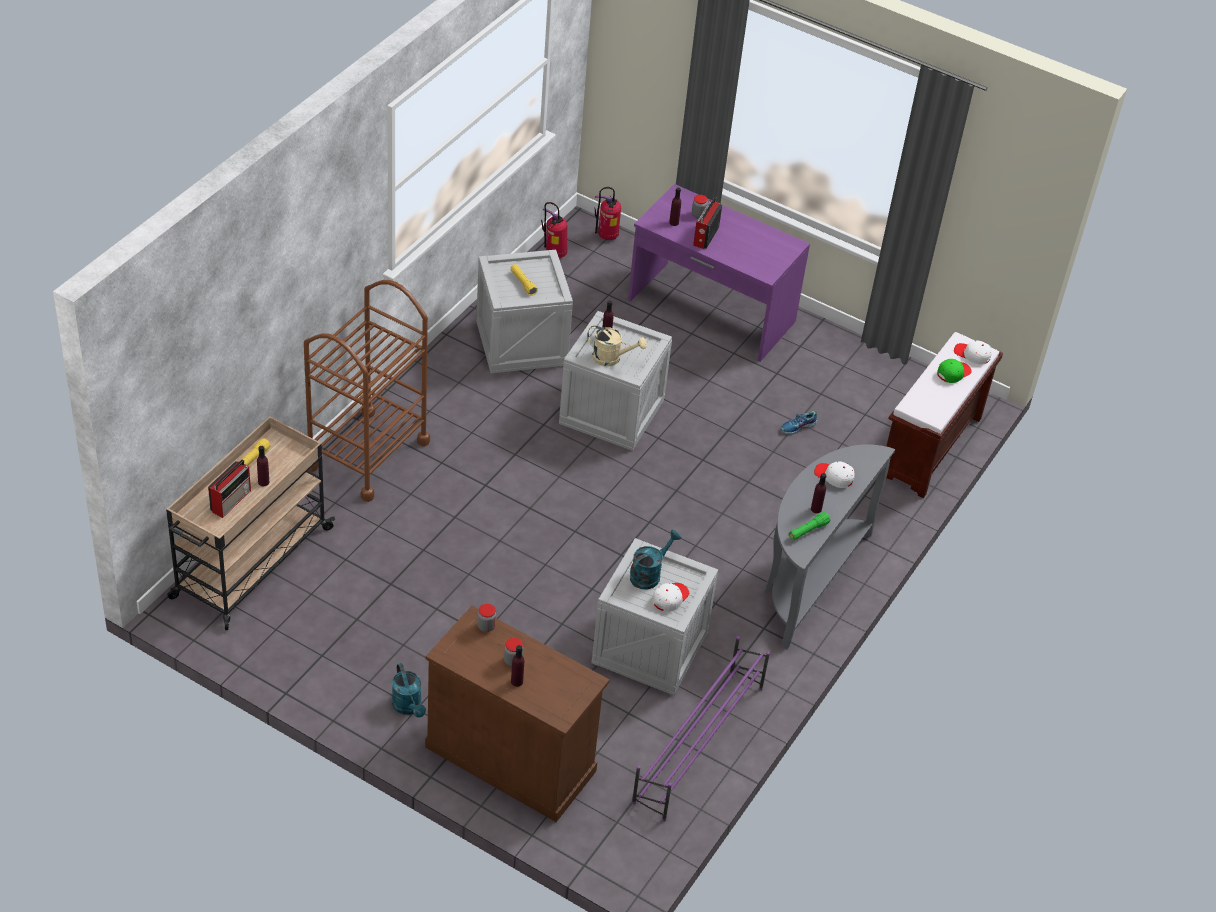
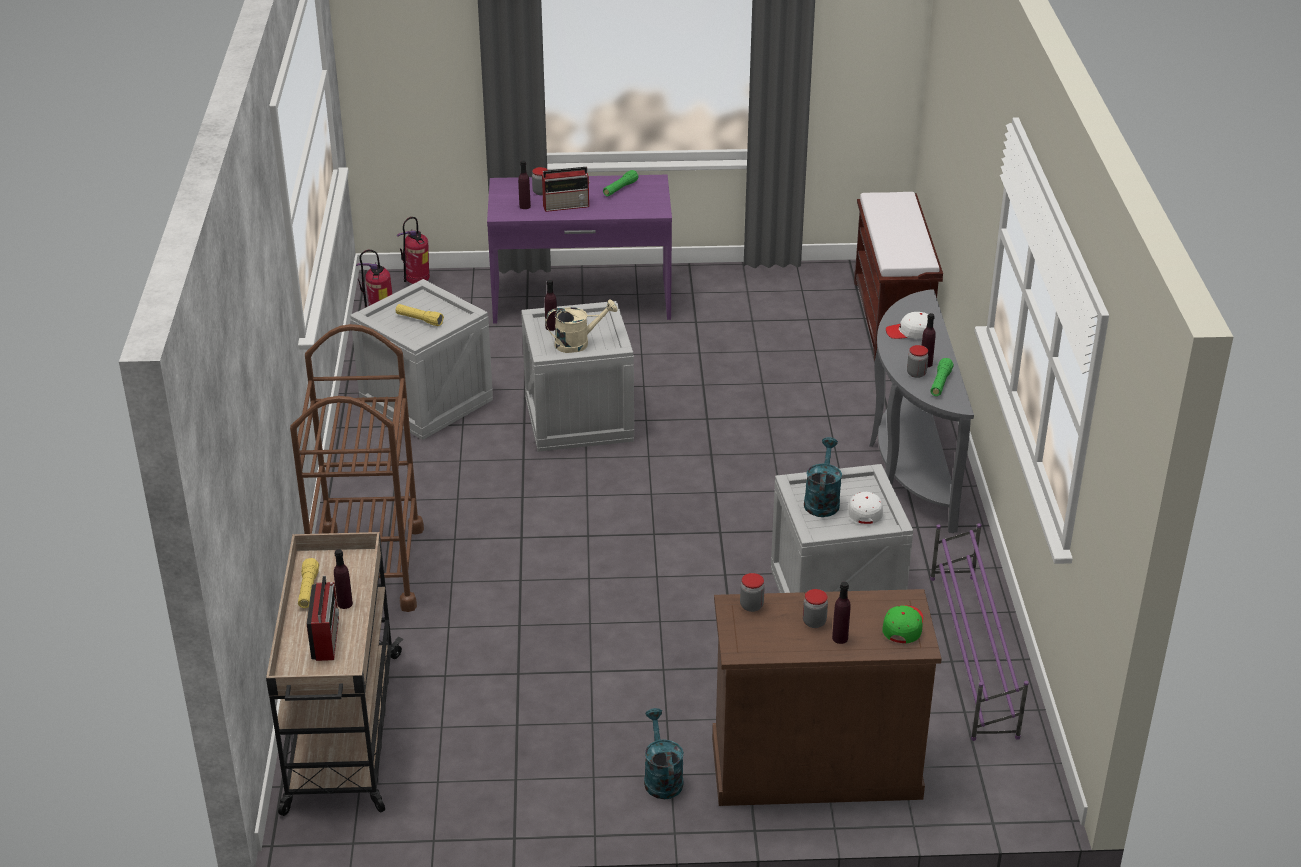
camera: 30 degrees left, 10 degrees down
turquoise watering can [392,663,426,718] -> turquoise watering can turned 135 degrees counterclockwise [644,708,684,799]
radio [693,197,722,249] -> radio turned 90 degrees counterclockwise [542,167,590,212]
shoe [781,411,818,435] -> none
green cap [937,359,972,383] -> green cap moved to [882,605,923,643]
white cap [954,341,992,365] -> none
none -> green flashlight [603,170,639,196]
none -> jar [907,345,928,378]

